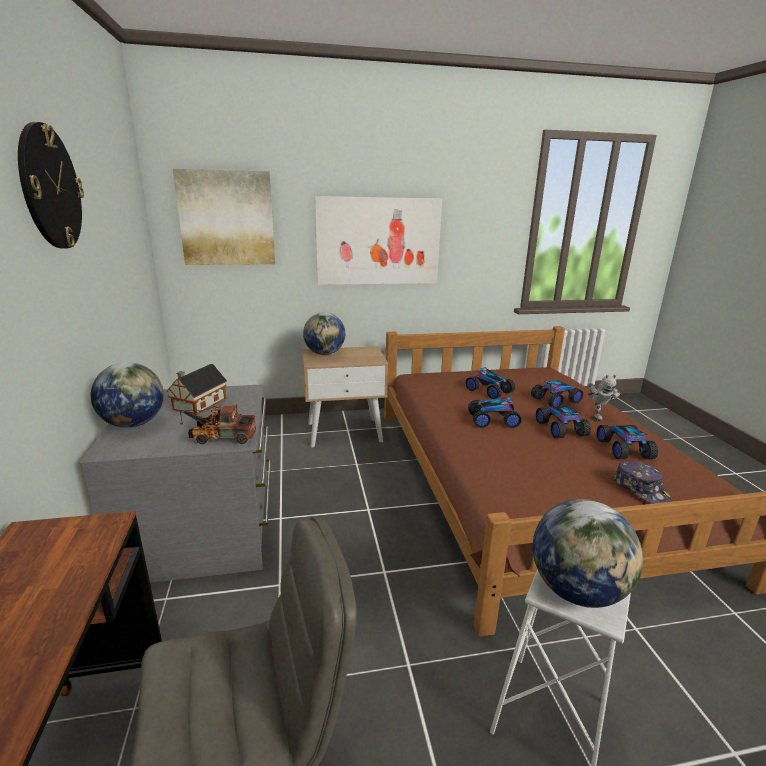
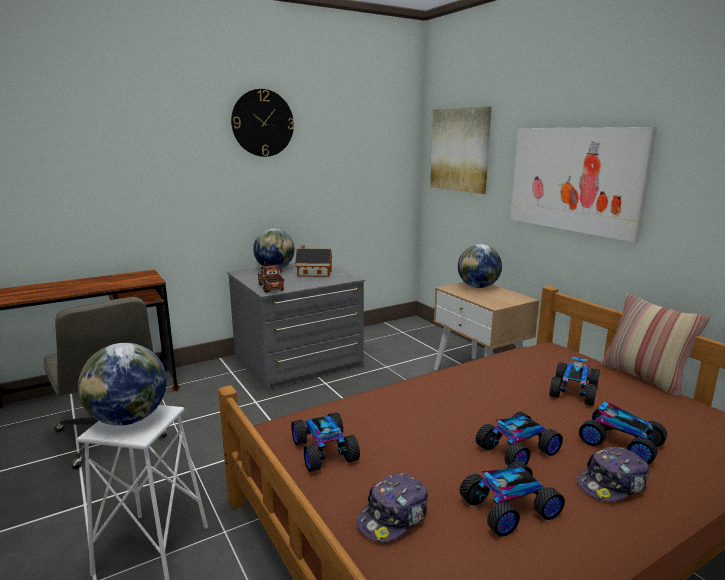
camera: 70 degrees right, 5 degrees down
toy car [468,397,521,428] -> toy car moved to [291,412,360,472]
toy robot [588,375,620,421] -> cap [577,447,649,502]
none -> pillow [601,294,710,398]

